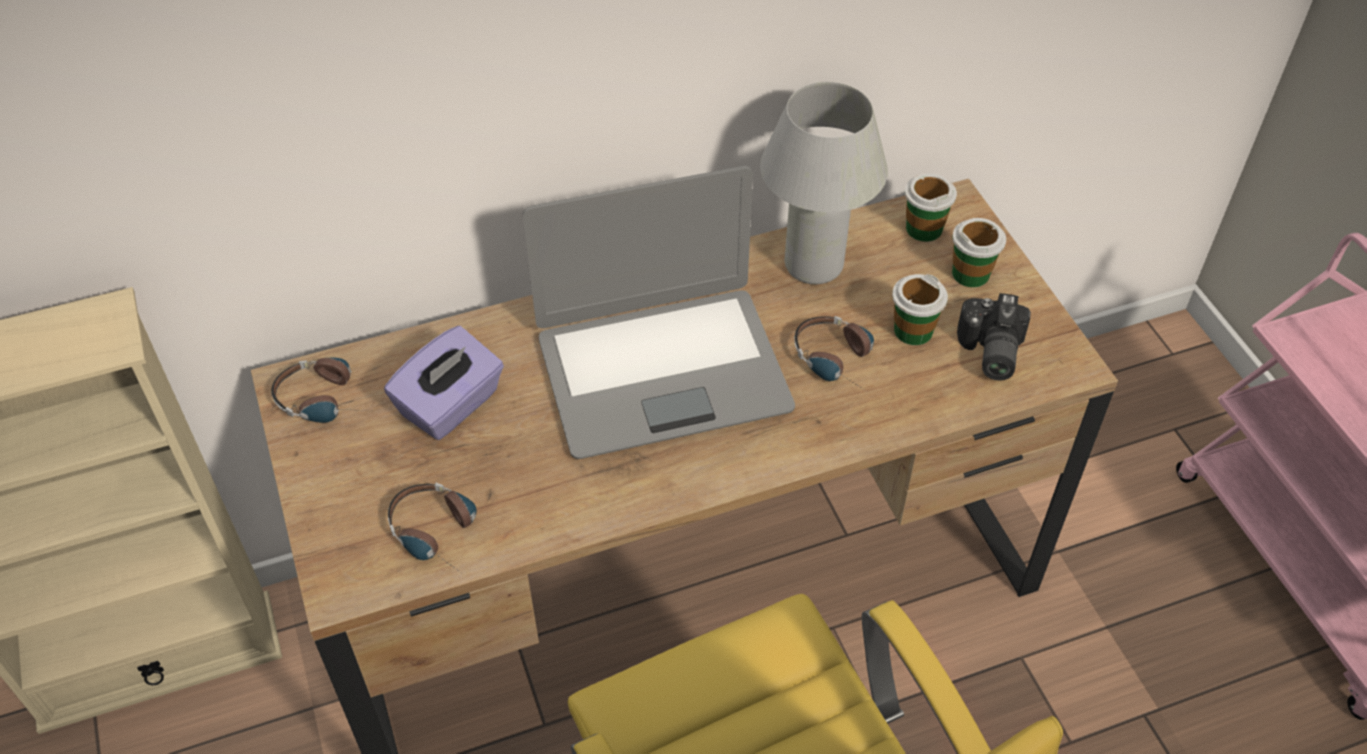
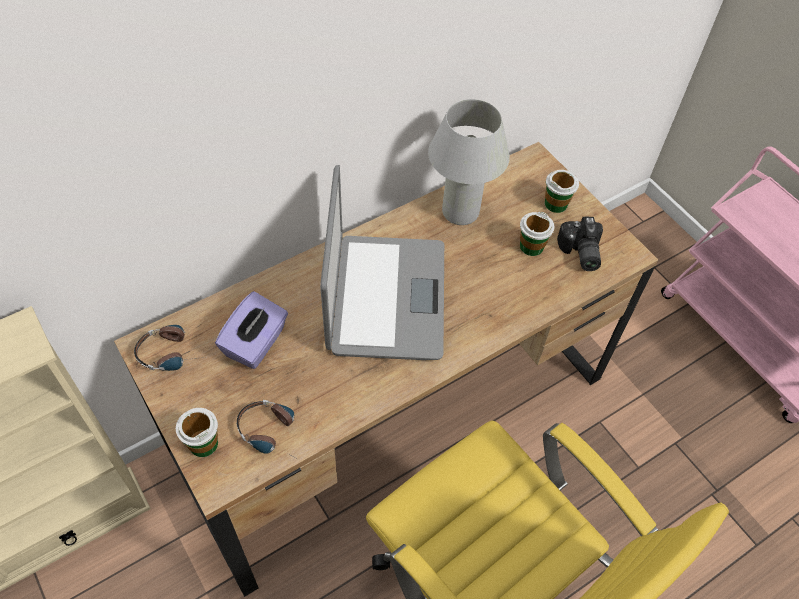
camera: 15 degrees left, 5 degrees up
laptop [523,166,795,459] -> laptop turned 60 degrees counterclockwise [320,165,444,360]
headphones [794,316,874,393] -> none
cup [905,173,957,242] -> cup moved to [176,408,218,457]

